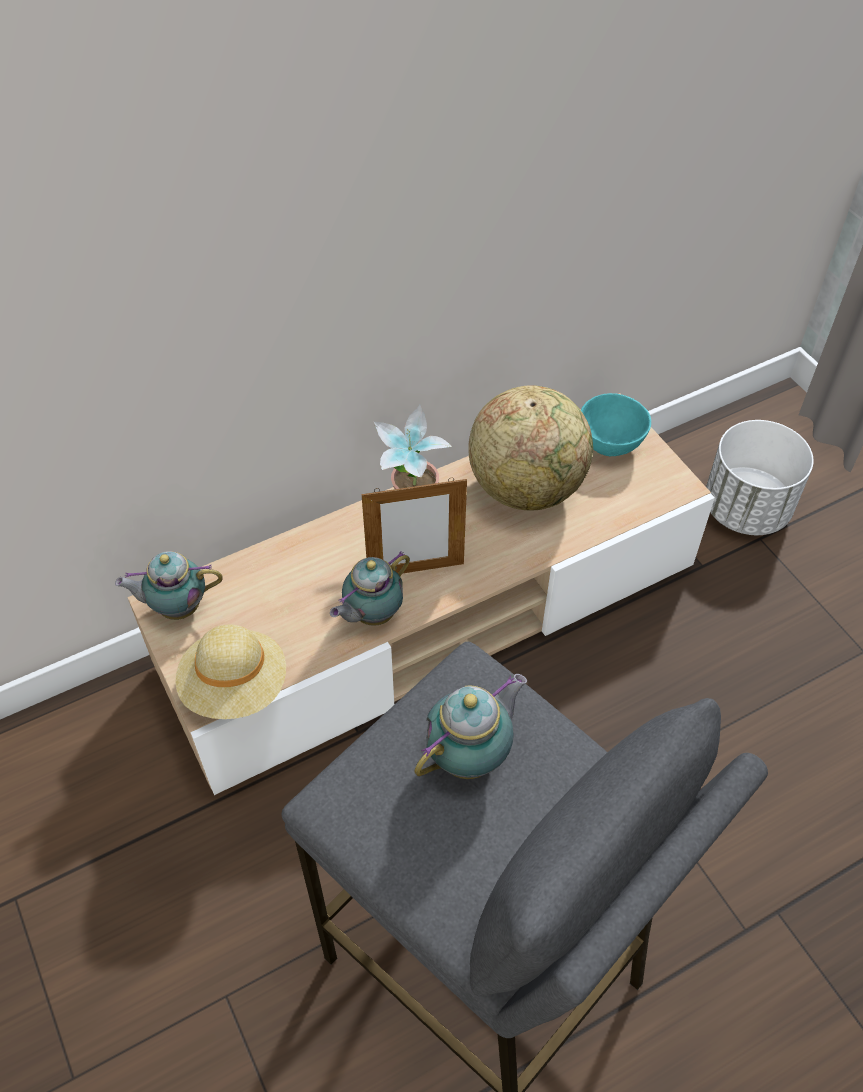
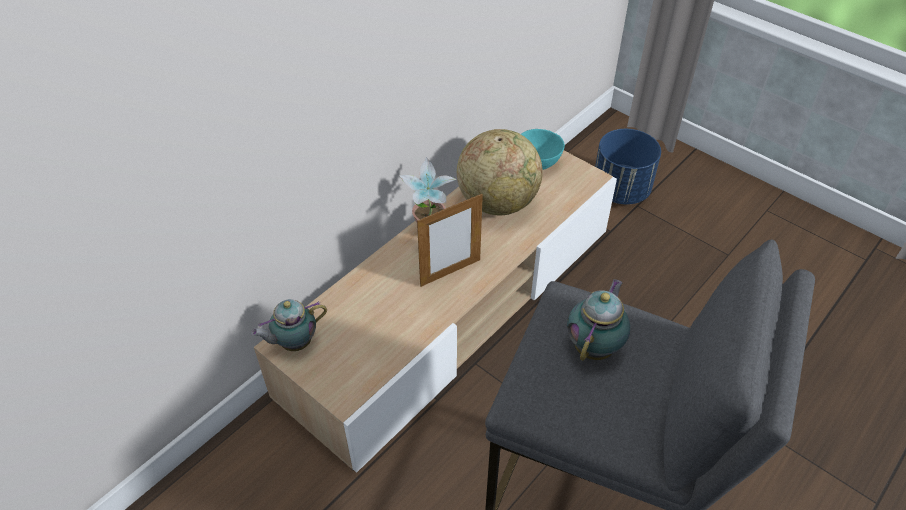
camera: 20 degrees left, 5 degrees down
beige hat [175,624,286,719] -> none
teapot [330,551,410,626] -> none
white planter [706,420,814,535] -> blue planter [595,129,661,204]

